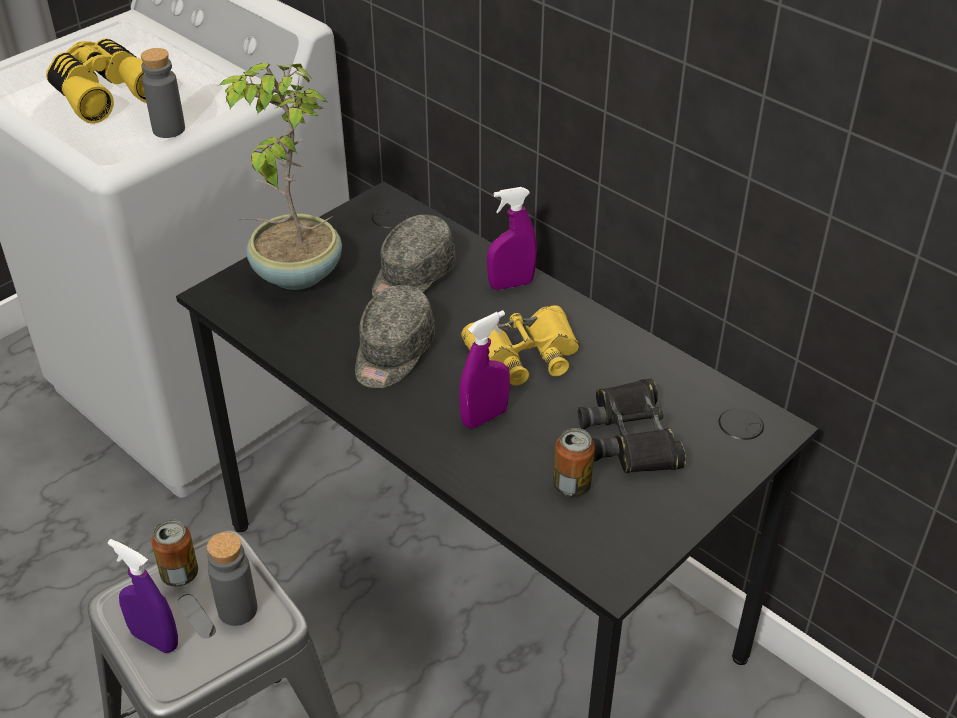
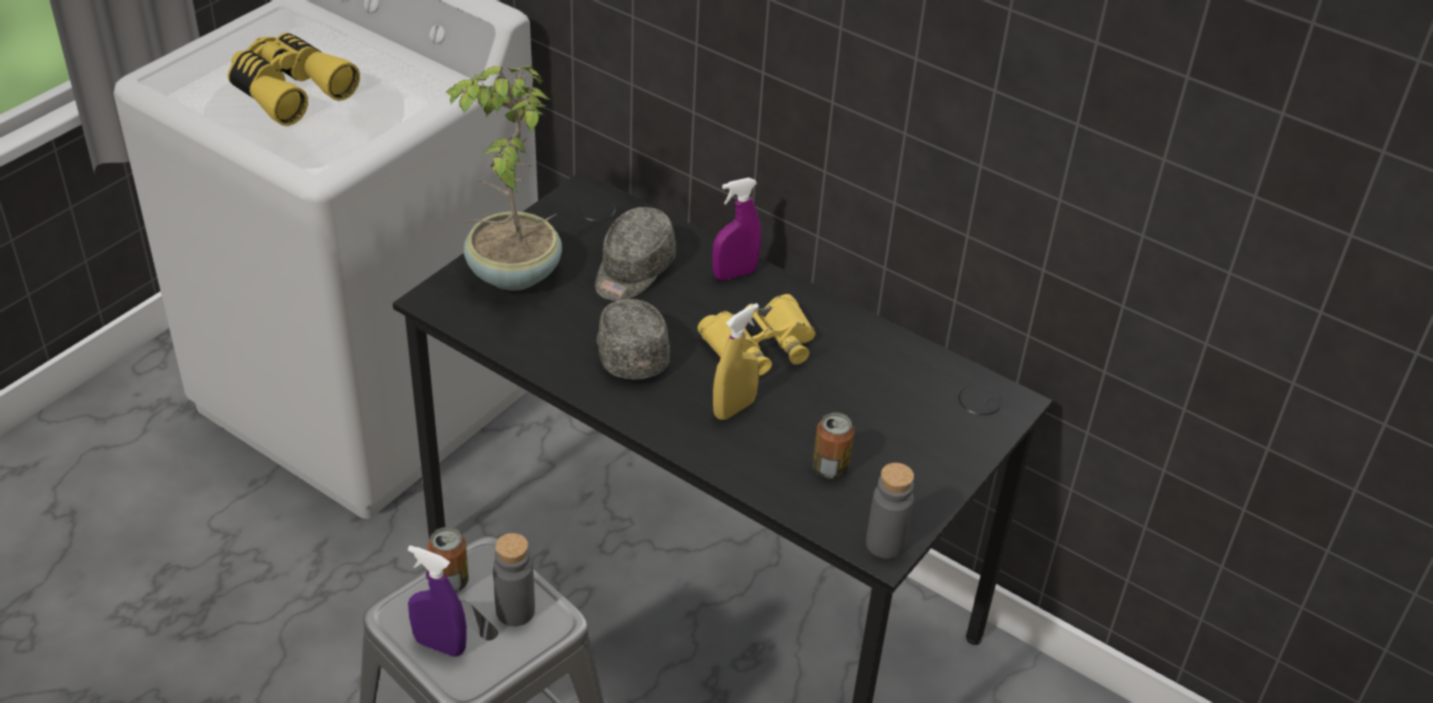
camera: 10 degrees left, 0 degrees up
grey bottle [141,48,185,138] -> grey bottle moved to [866,463,914,559]
grey cap [355,285,435,389] -> grey cap turned 150 degrees clockwise [597,299,670,380]
purple spray bottle [459,310,510,428] -> yellow spray bottle [713,303,759,420]
black binoculars [578,378,686,473] -> none

